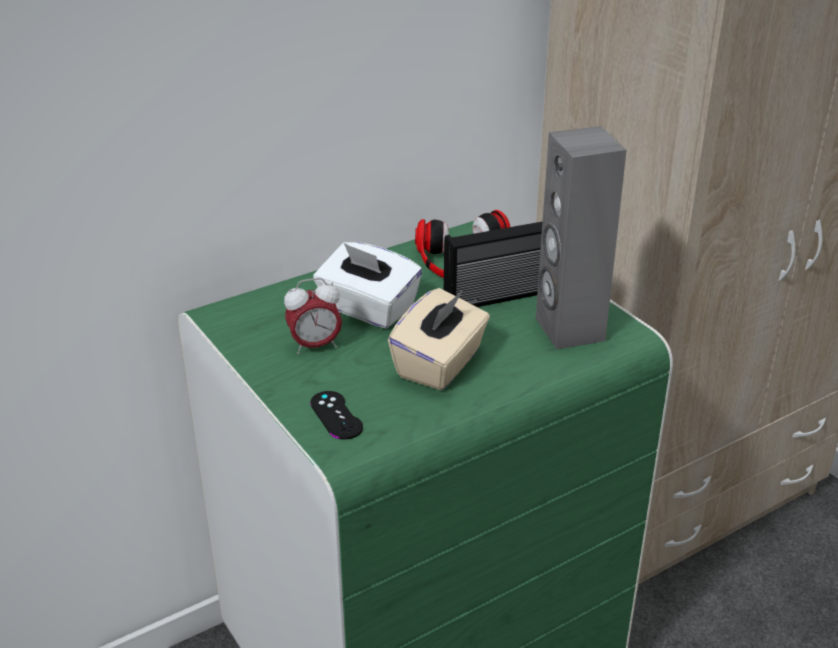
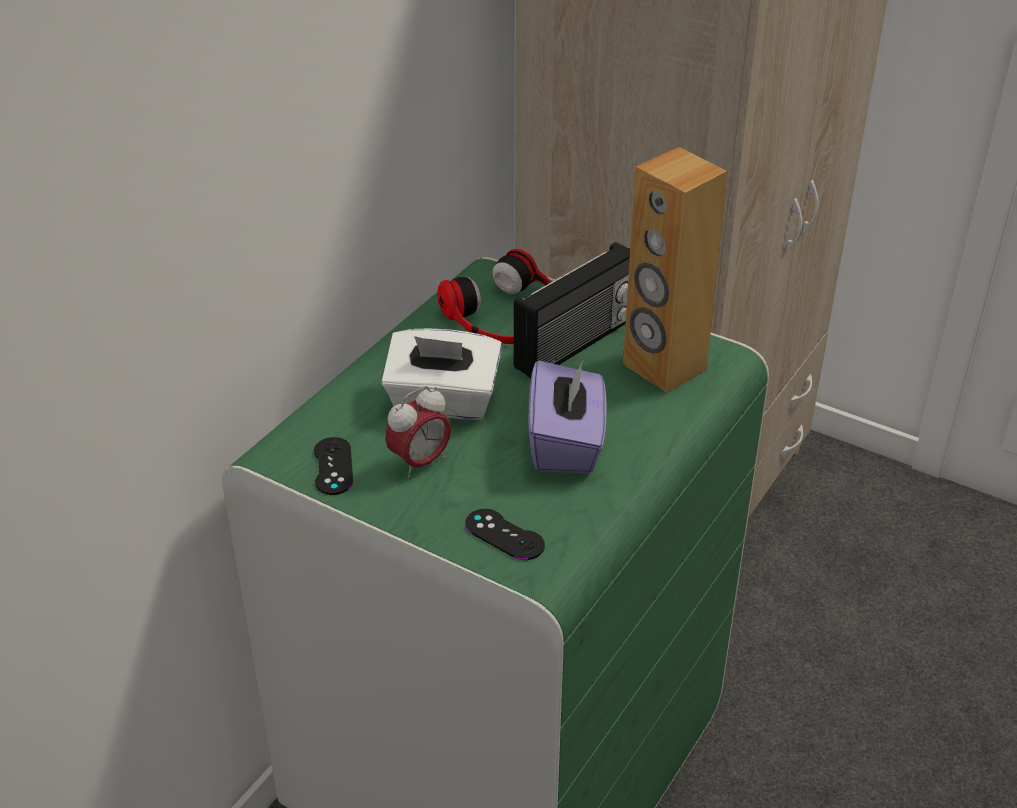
camera: 25 degrees left, 5 degrees up
beige tissue box [388,288,490,390] -> purple tissue box [528,359,607,473]
grey speaker [536,126,626,349] -> brown speaker [623,147,727,393]
none -> black game controller [314,437,353,495]

